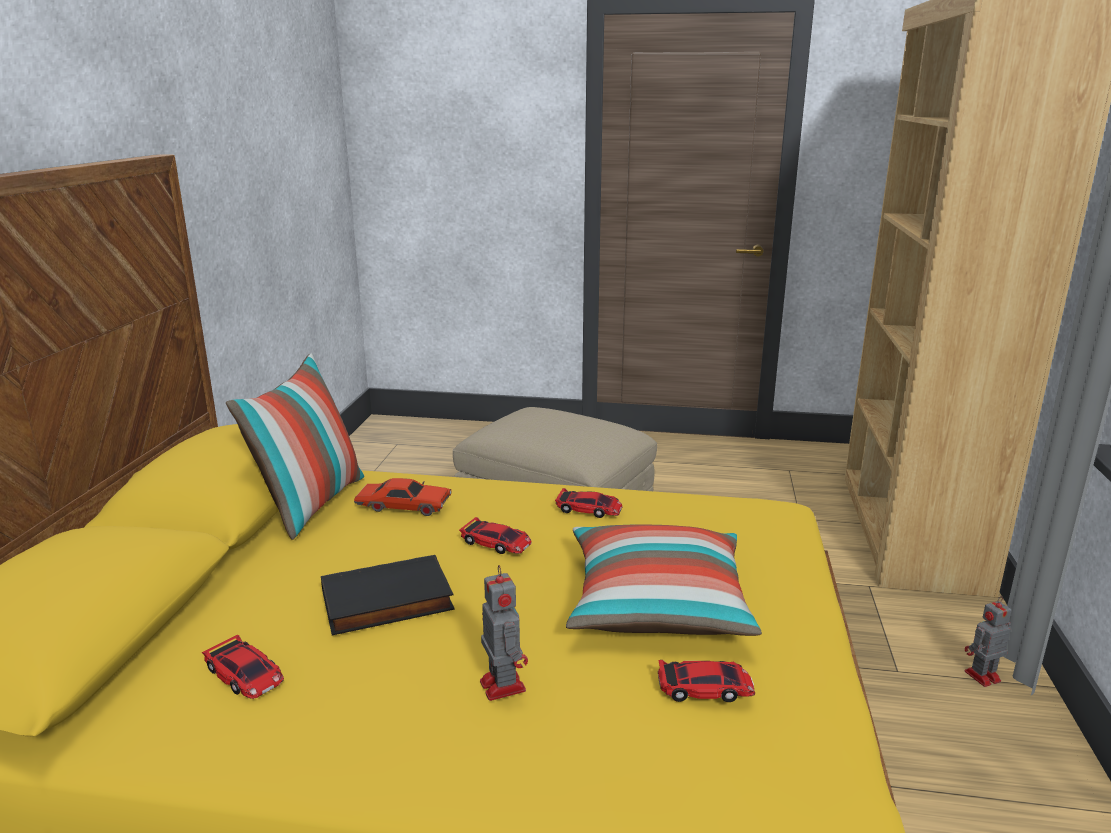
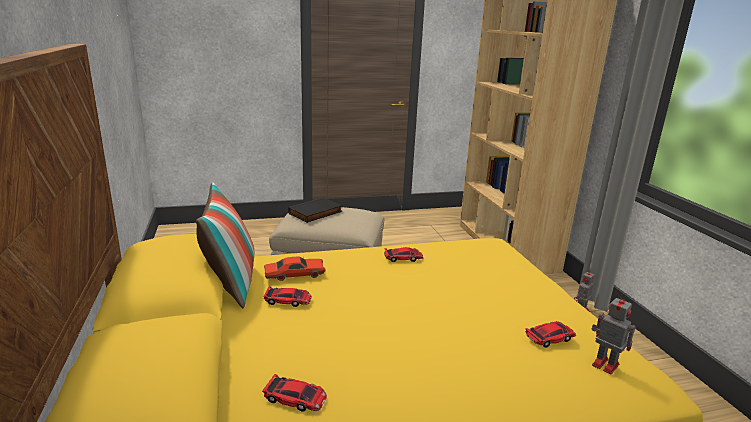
camera: 25 degrees left, 0 degrees up
black book [321,555,454,635] -> black book moved to [288,197,342,223]
toy car [459,517,532,554] -> toy car moved to [263,286,312,307]
toy robot [480,565,528,701] -> toy robot moved to [592,293,636,374]
pillow [566,525,762,636] -> none

